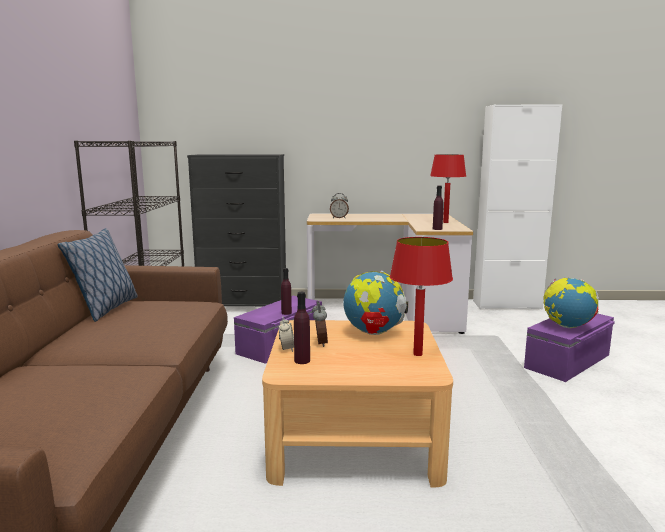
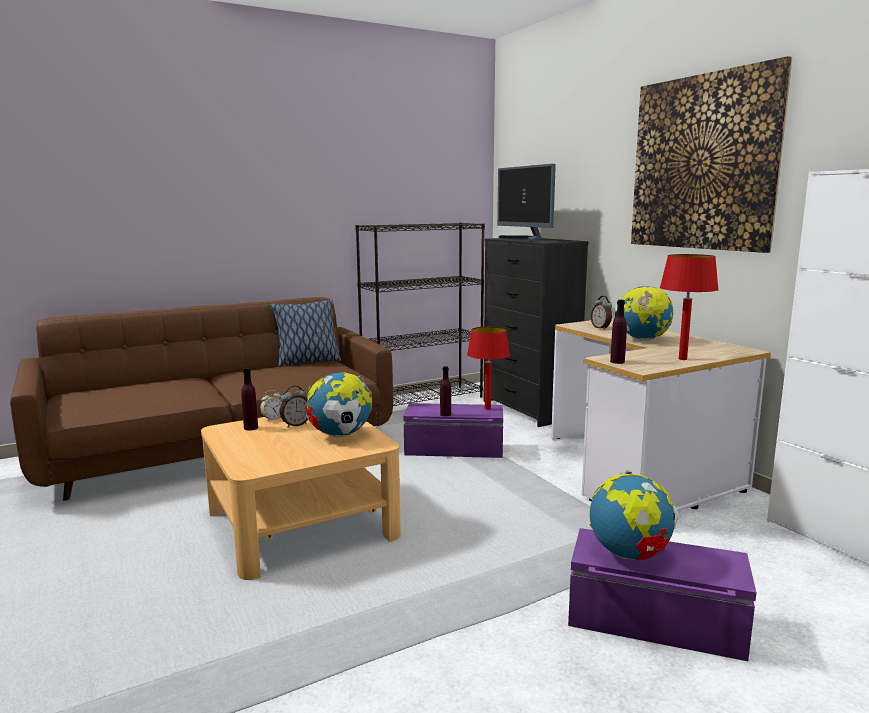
camera: 60 degrees right, 0 degrees up
red table lamp [390,237,453,356] -> red table lamp moved to [467,327,510,409]
none -> monitor [497,164,556,241]
none -> globe [615,286,673,341]
none -> picture [631,56,792,253]

